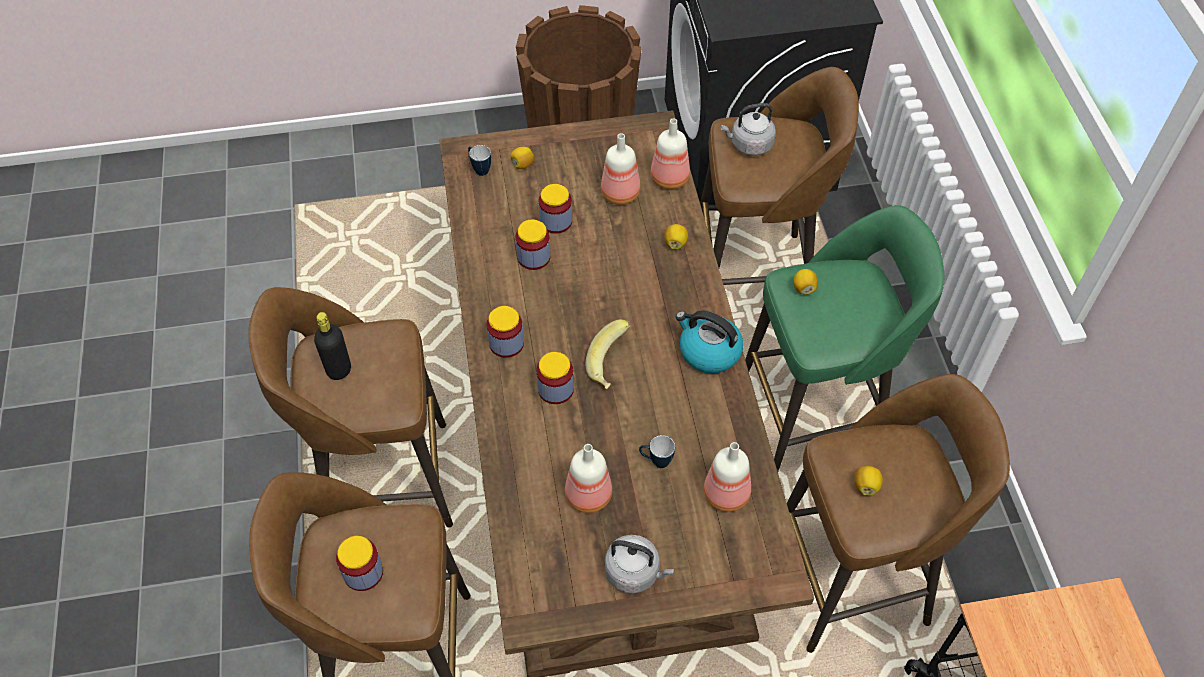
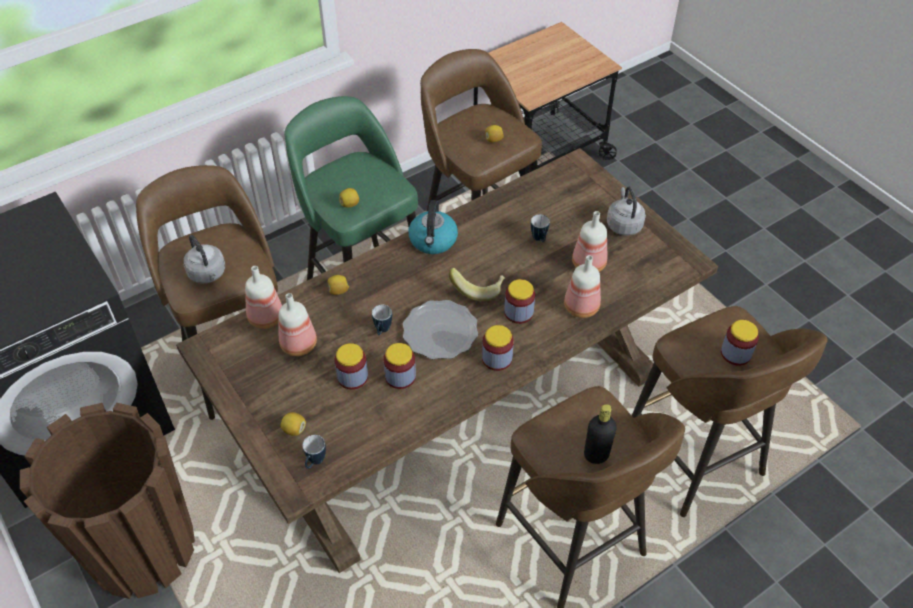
camera: 115 degrees left, 5 degrees down
bottle [704,442,751,512] -> bottle moved to [564,255,601,318]
none -> mug [372,305,392,335]
none -> plate [403,300,478,359]

